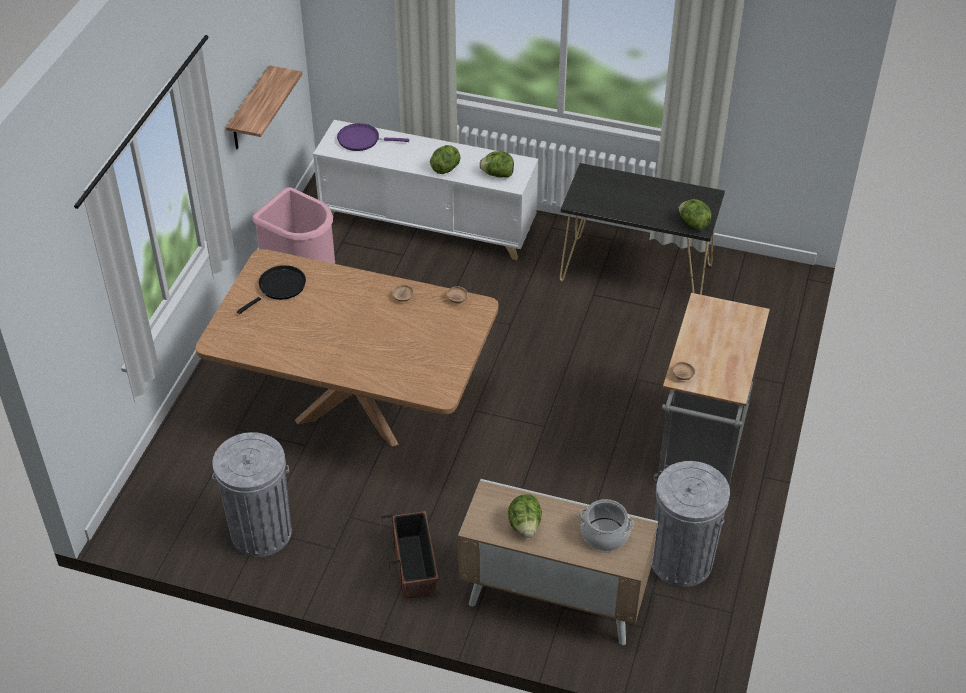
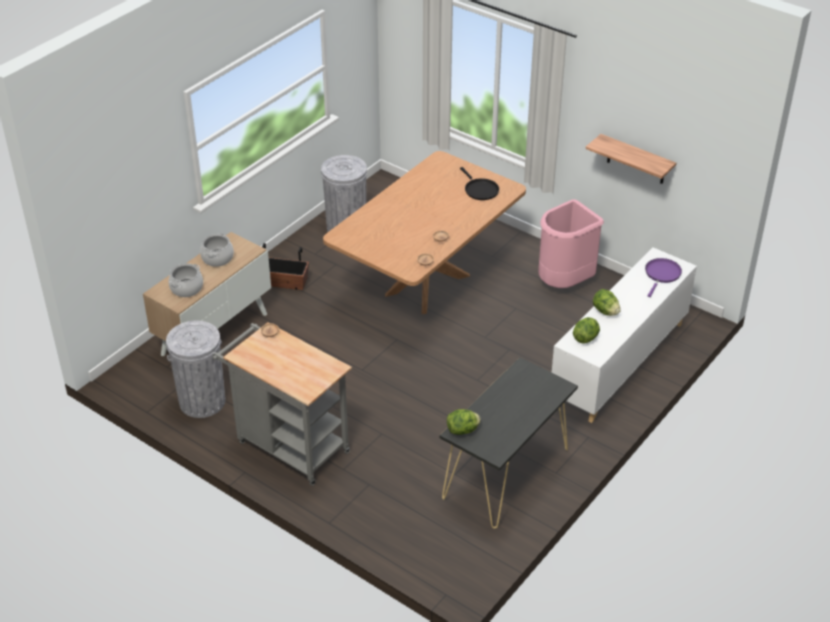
camera: 110 degrees right, 5 degrees down
lettuce [508,494,542,538] -> cooking pot [200,233,234,267]

